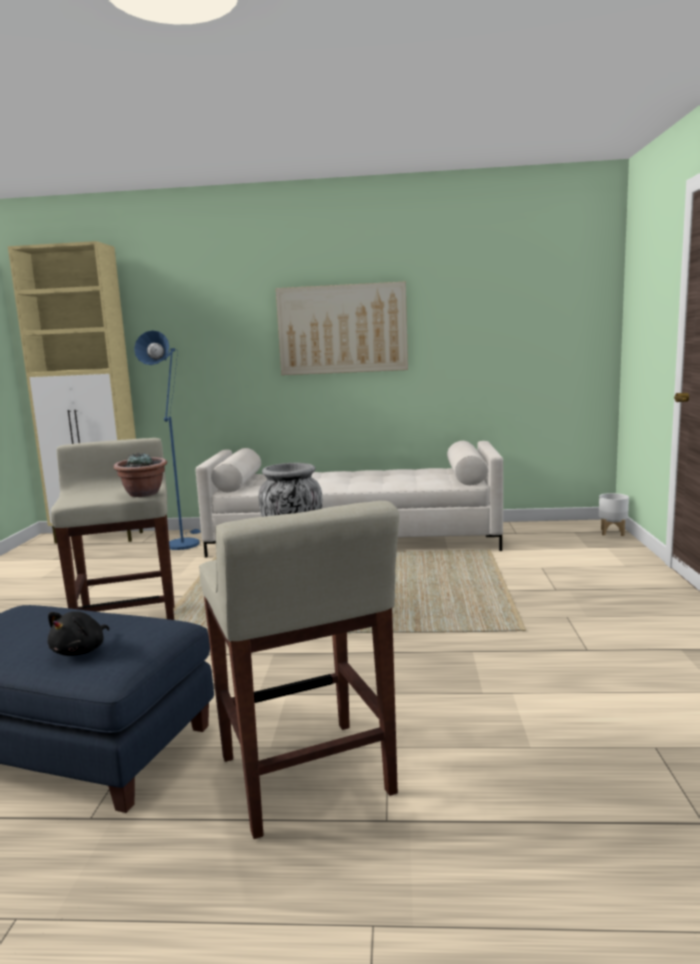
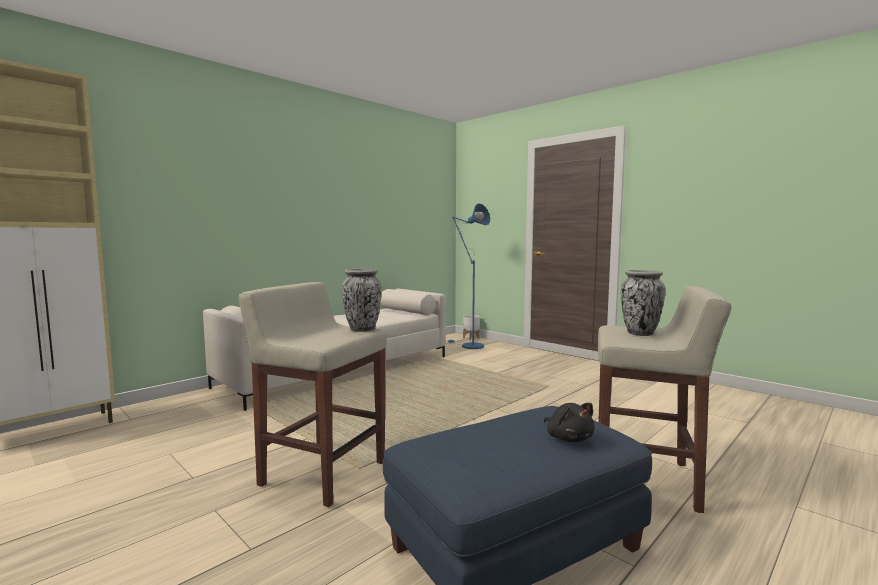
camera: 50 degrees left, 5 degrees down
potted plant [113,452,167,497] -> vase [342,269,382,332]
blue floor lamp [134,330,201,550] -> blue floor lamp moved to [448,203,490,349]
picture [276,281,408,375] -> none

